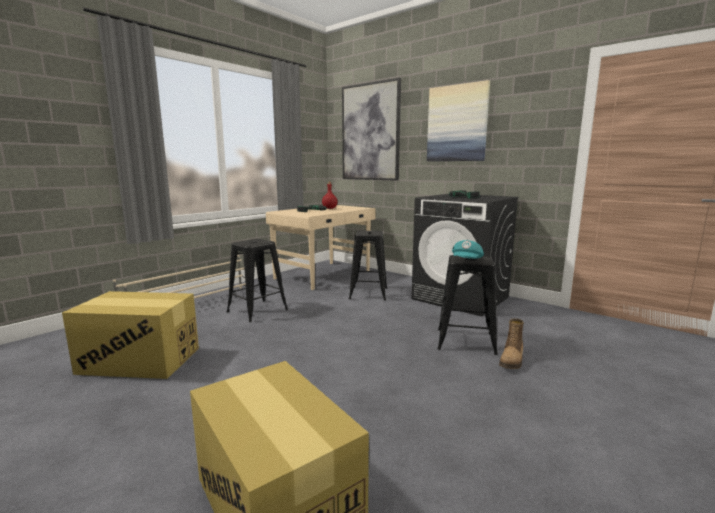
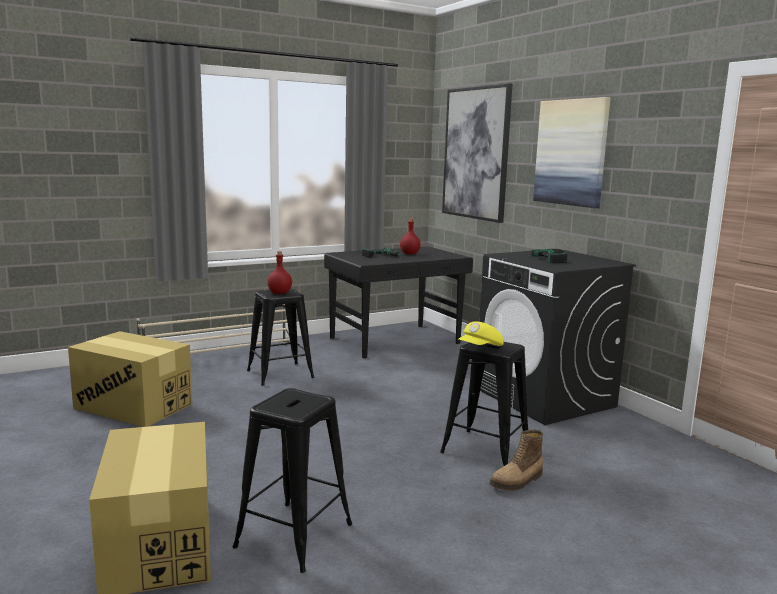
camera: 20 degrees right, 0 degrees up
beige desk [266,205,376,290] -> black desk [324,246,473,359]
black stool [349,230,387,301] -> black stool moved to [233,388,352,573]
turquoise cap [452,240,484,259] -> yellow cap [459,321,503,346]
none -> red bottle [267,251,292,294]

